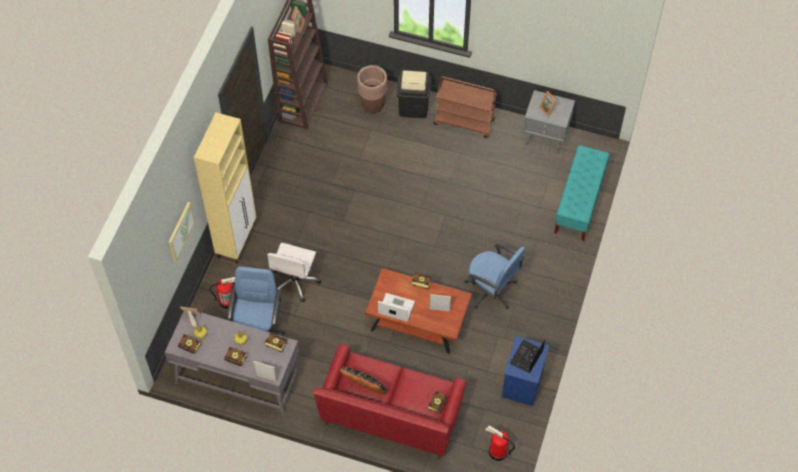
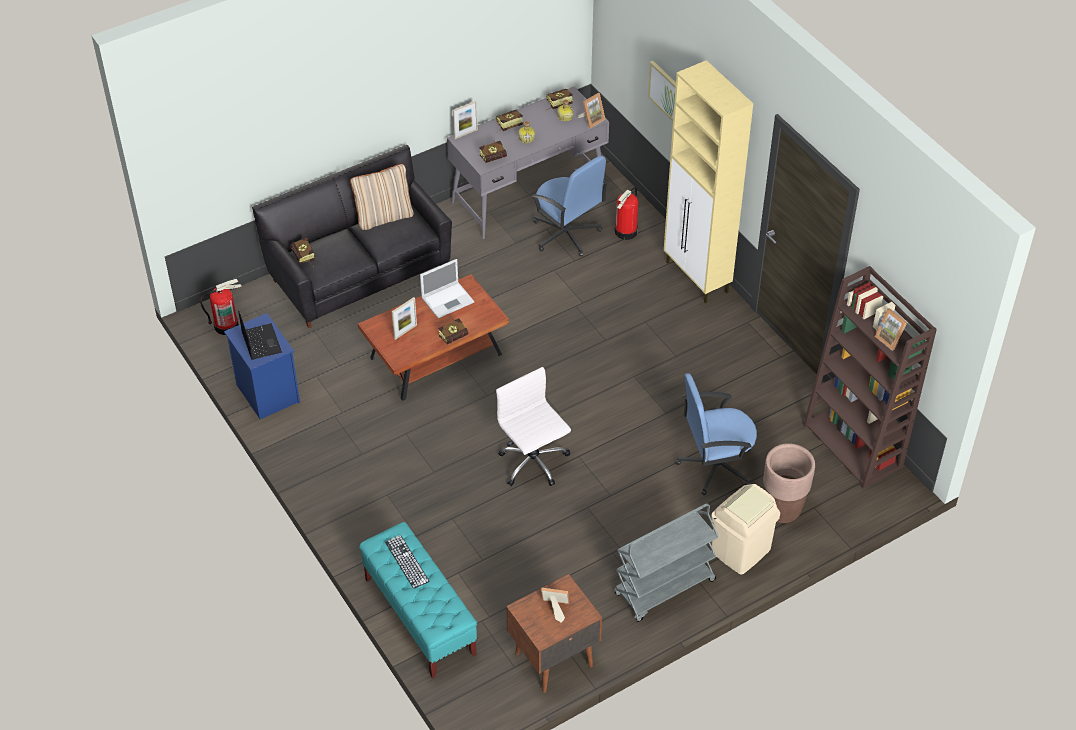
camera: 130 degrees right, 10 degrees down
white office chair [267,243,321,302] -> white office chair moved to [496,367,571,486]
red sofa [313,344,466,459] -> black sofa [252,145,452,328]
black pillow [340,367,388,395] -> beige pillow [350,164,413,230]
black trash can [397,70,431,118] -> beige trash can [711,484,780,575]
brown cart [434,76,497,138] -> grey cart [614,503,719,622]
blue office chair [465,244,525,309] -> blue office chair moved to [676,373,757,496]
grey nightstand [523,90,575,154] -> brown nightstand [506,574,602,693]
none -> keyboard [385,535,430,589]

